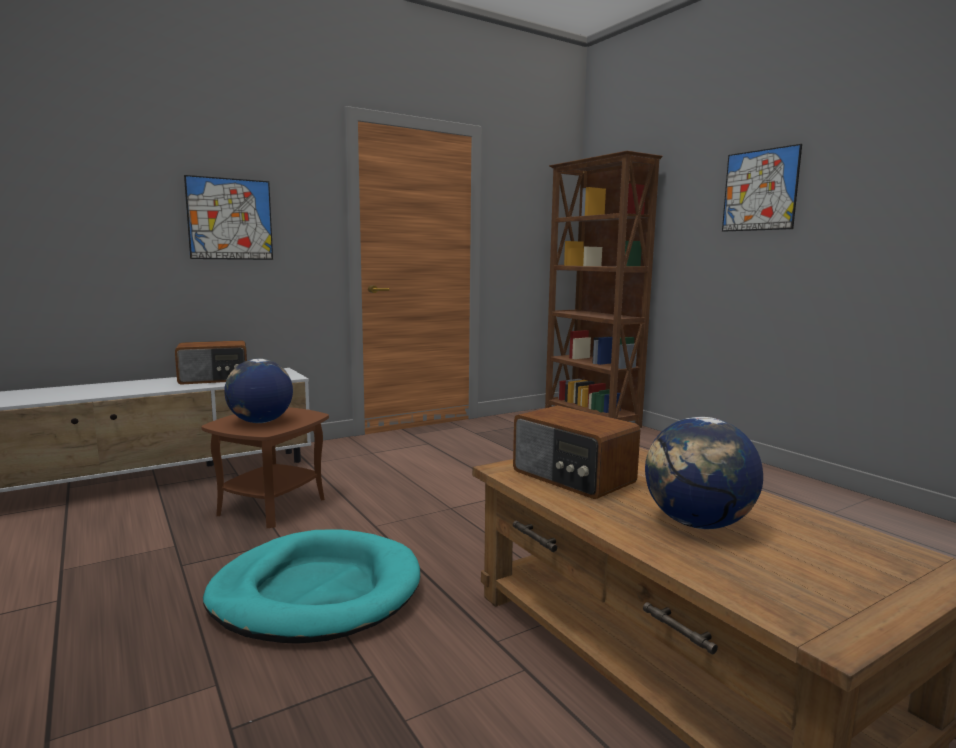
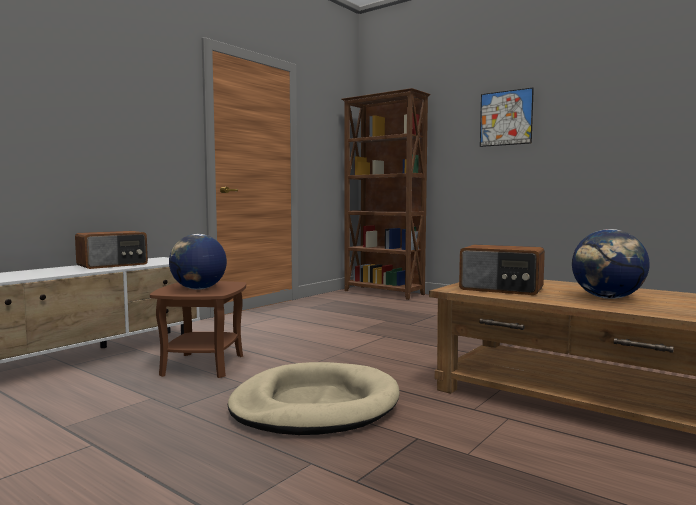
camera: 20 degrees left, 5 degrees down
picture [184,175,273,260] -> none
turquoise dog bed [203,529,420,644] -> beige dog bed [228,362,400,435]

